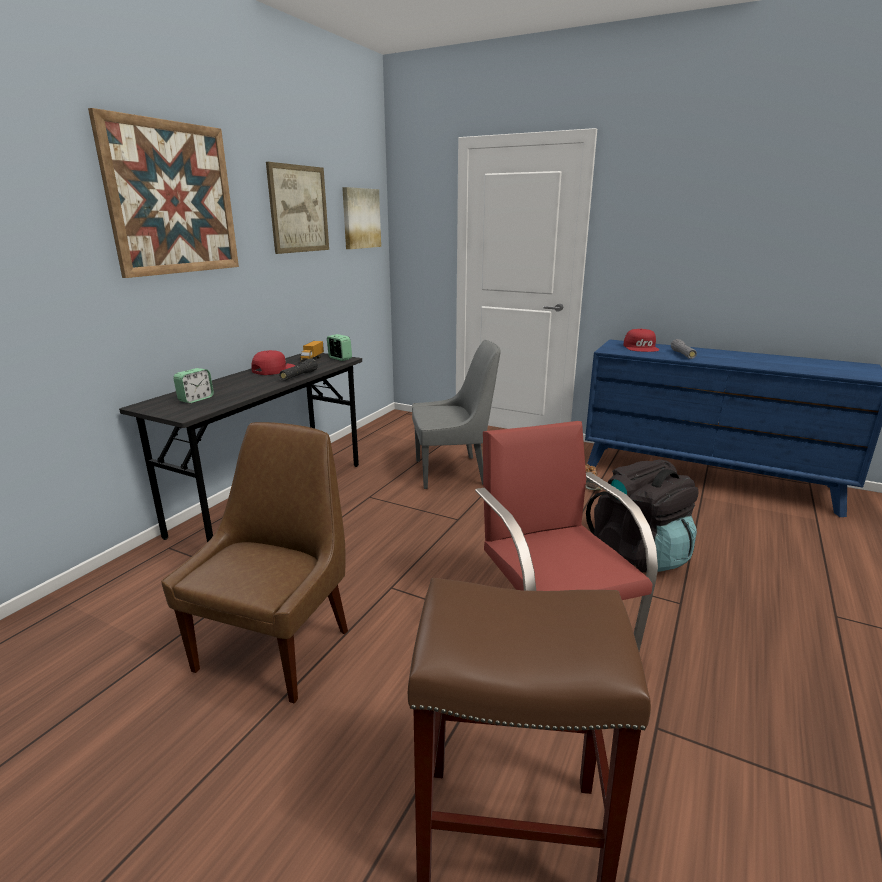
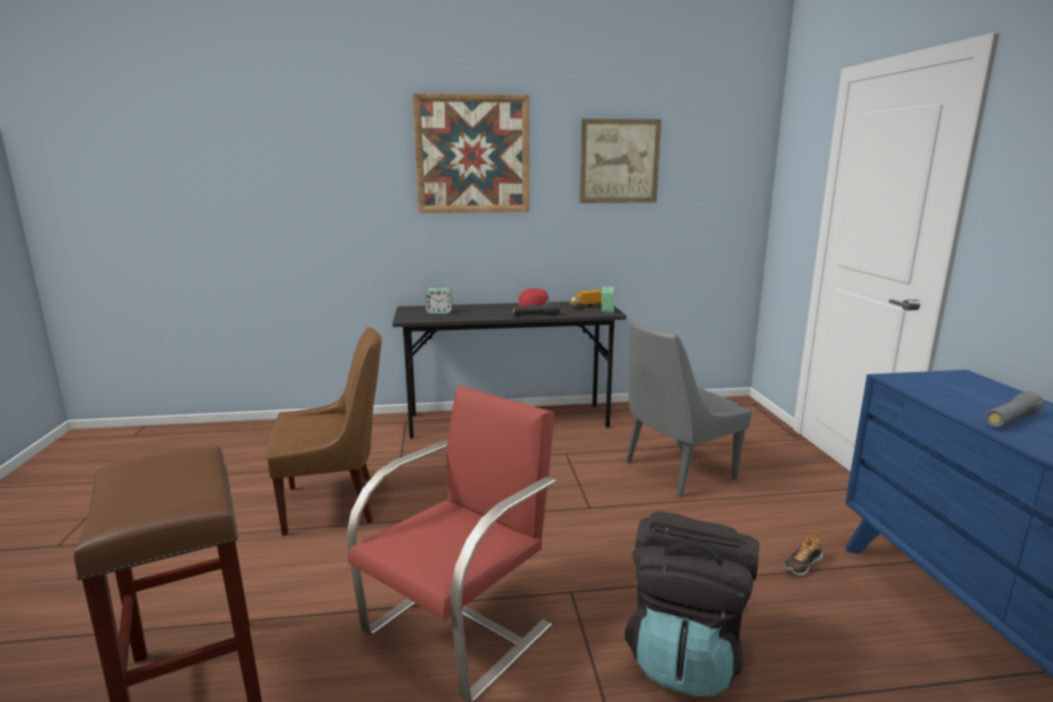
camera: 55 degrees right, 5 degrees down
picture [342,187,381,249] -> none
grey chair [412,340,501,489] -> grey chair turned 105 degrees clockwise [626,320,752,497]
red cap [623,329,659,352] -> none

